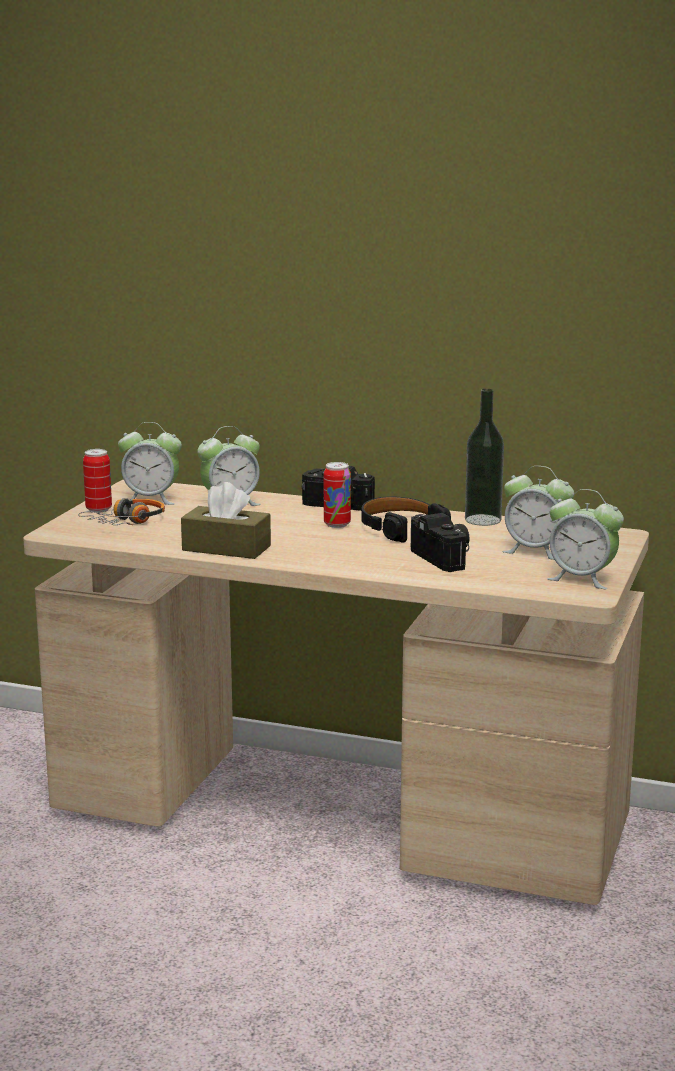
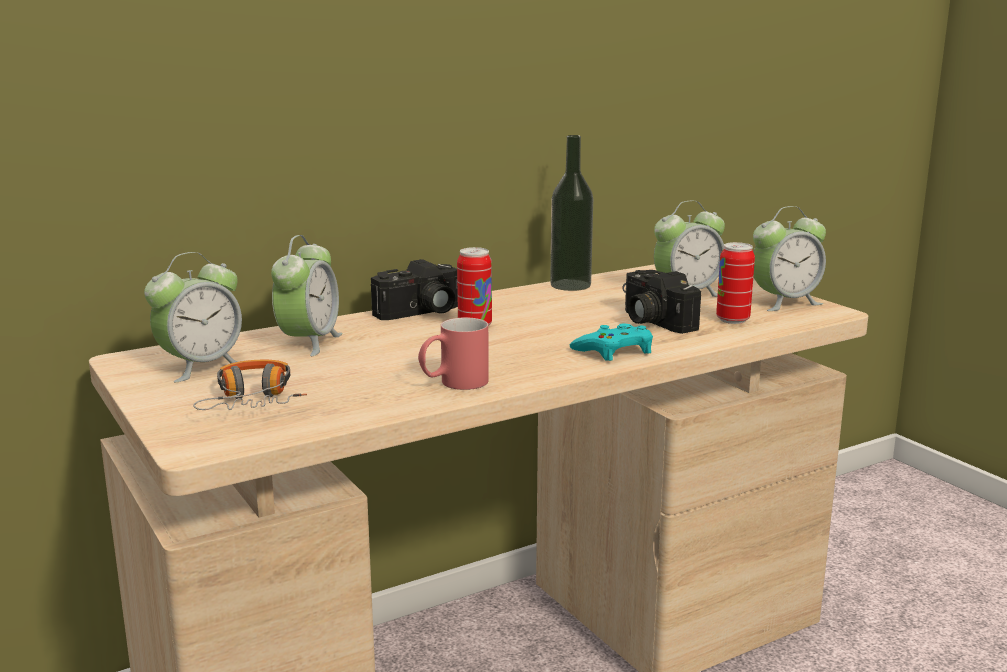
camera: 50 degrees left, 0 degrees up
can [83,449,112,513] -> can moved to [716,242,755,324]
brown tissue box [181,482,271,559] -> red mug [418,318,489,390]
black headphones [362,497,451,543] -> none
camera [411,513,469,572] -> camera turned 135 degrees counterclockwise [622,270,701,334]
none -> turquoise game controller [570,324,653,361]

